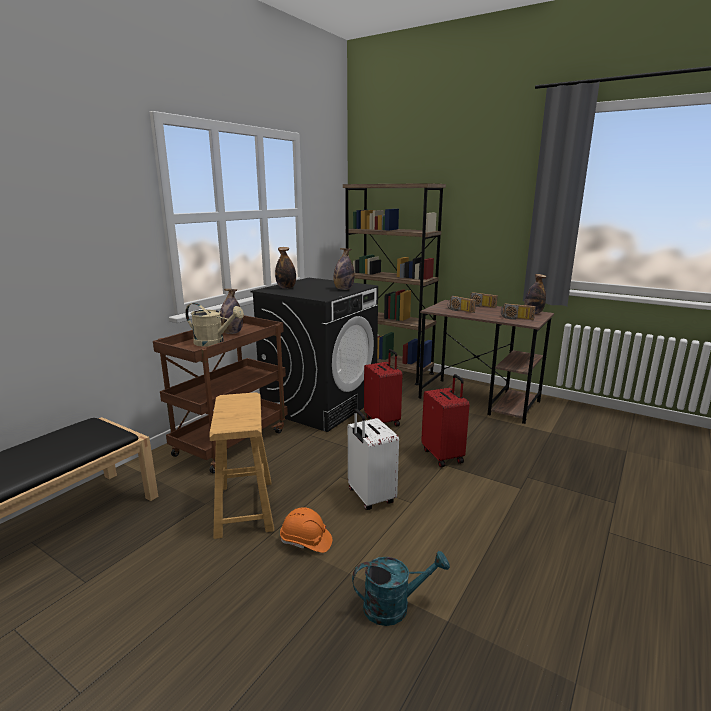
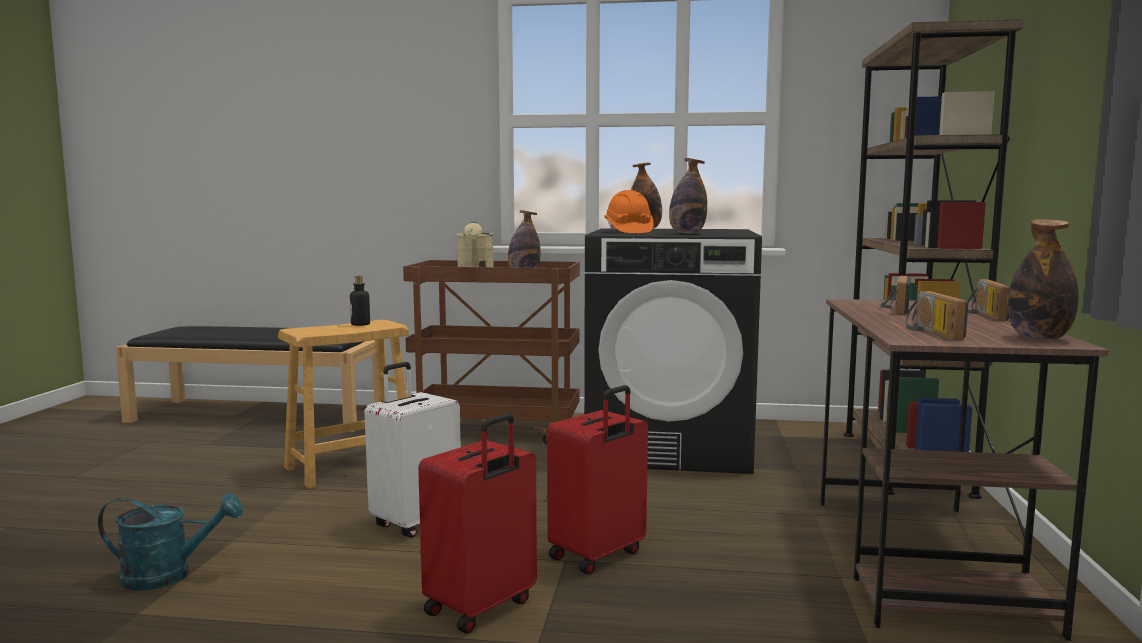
camera: 65 degrees right, 10 degrees down
orange hard hat [280,507,332,553] -> orange hard hat moved to [605,190,654,233]
turquoise watering can [352,551,450,626] -> turquoise watering can turned 60 degrees counterclockwise [98,493,243,591]
red suitcase [364,349,403,426] -> red suitcase moved to [418,413,537,633]
none -> bottle [350,276,370,326]

